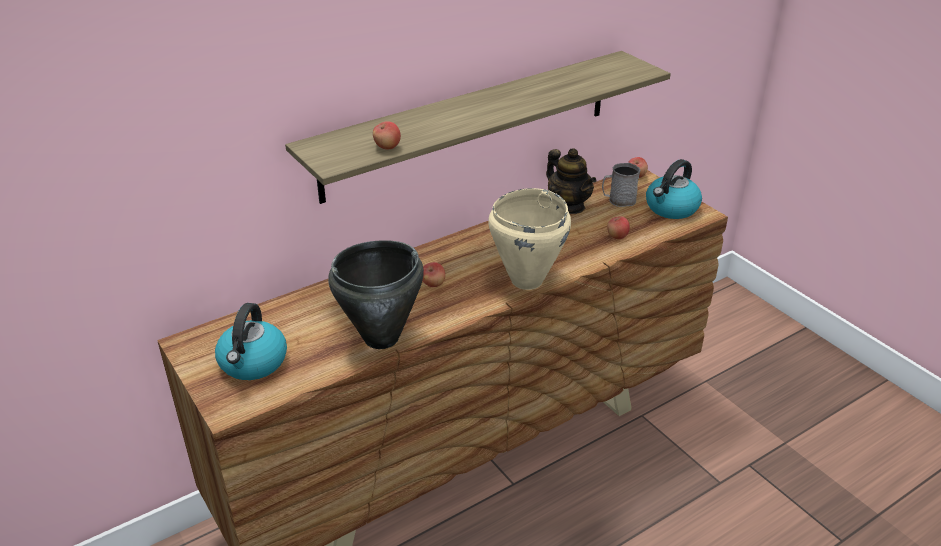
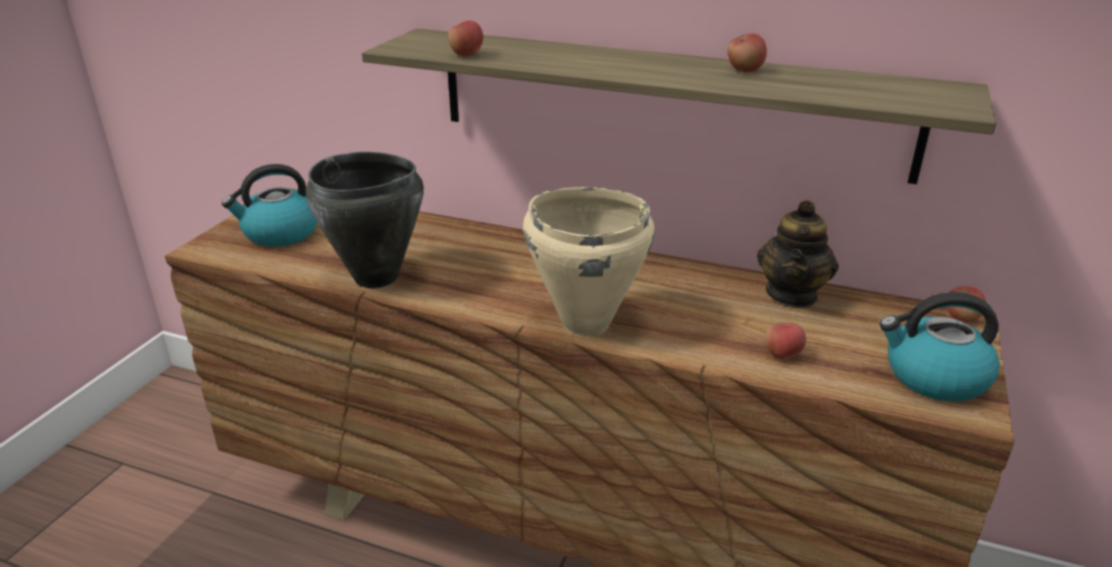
camera: 55 degrees right, 5 degrees down
apple [422,262,445,287] -> apple moved to [728,33,767,72]
grey mug [602,163,641,207] -> none

